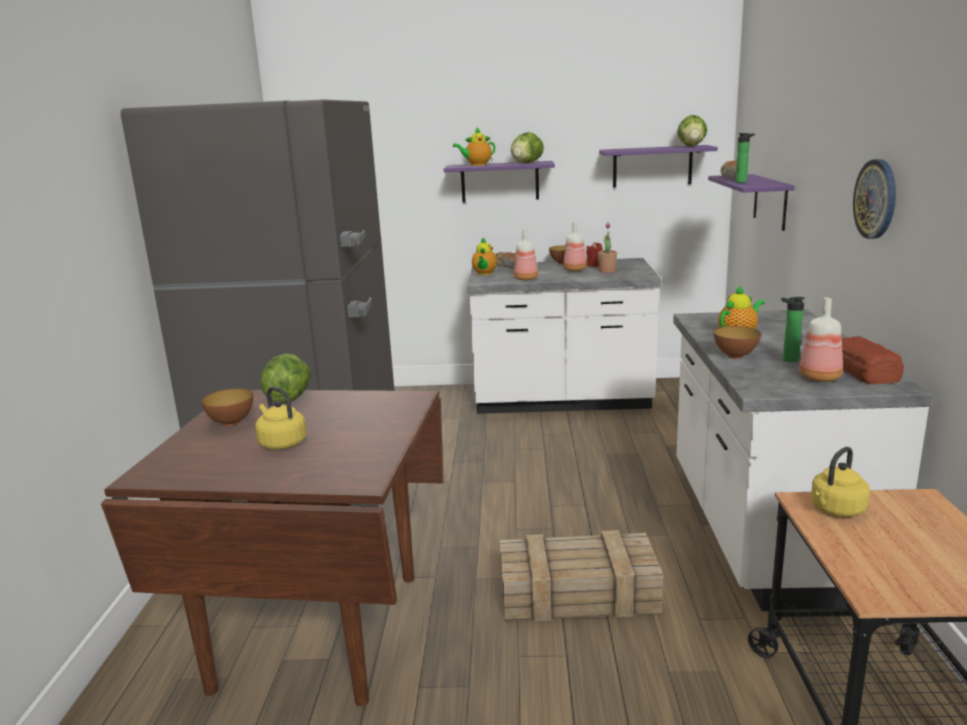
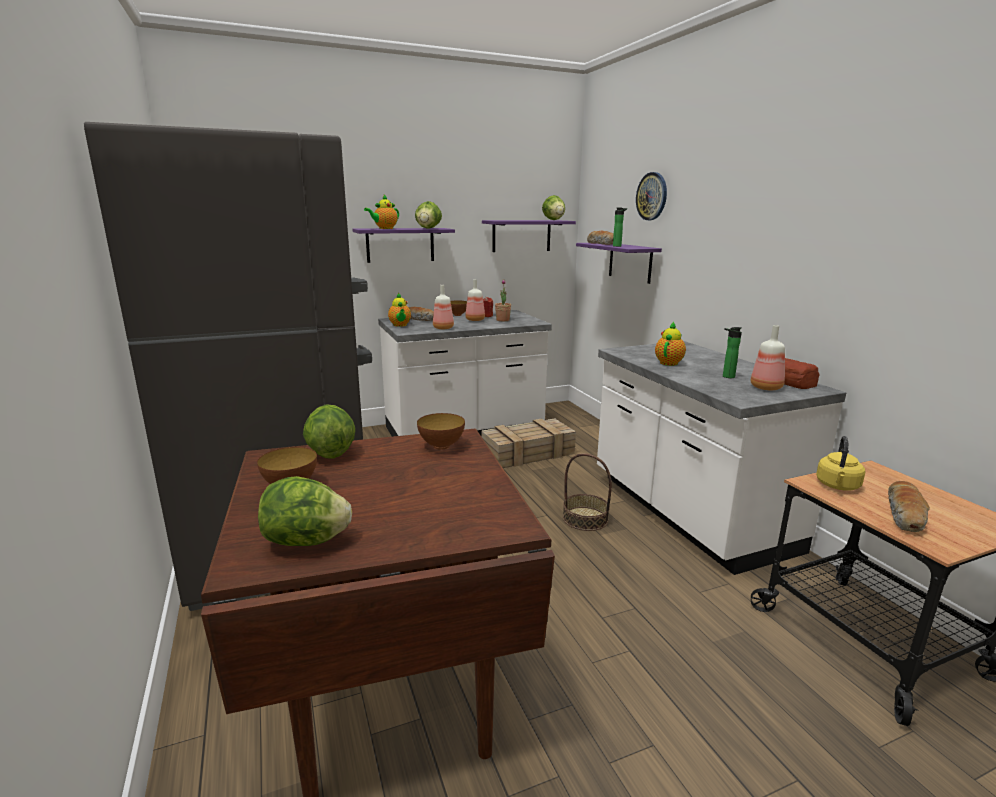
camera: 25 degrees left, 0 degrees up
yellow kettle [255,387,307,450] -> none
crate [500,530,663,621] -> crate moved to [481,418,576,468]
bowl [714,326,761,359] -> bowl moved to [417,413,465,450]
wall clock [853,159,896,239] -> wall clock moved to [636,172,667,220]
none -> lettuce [258,476,352,546]
none -> basket [563,453,612,531]
none -> bread [888,481,930,532]

